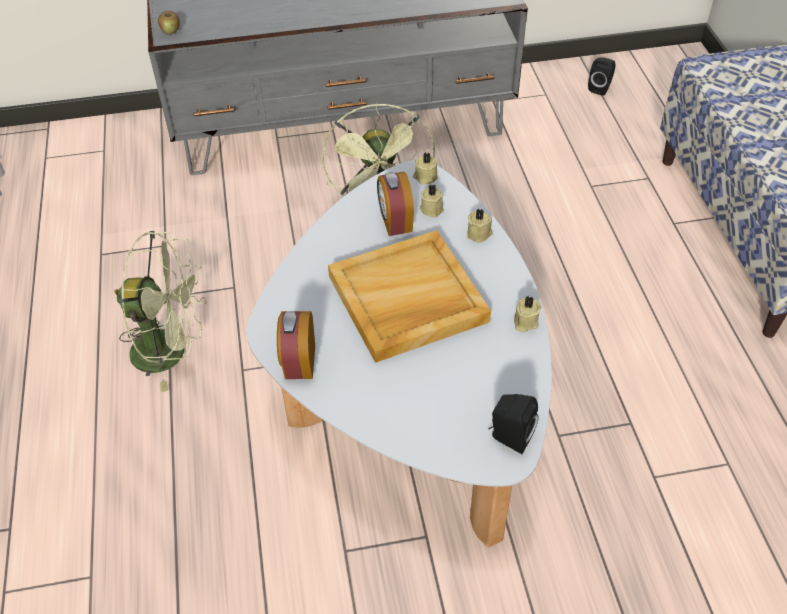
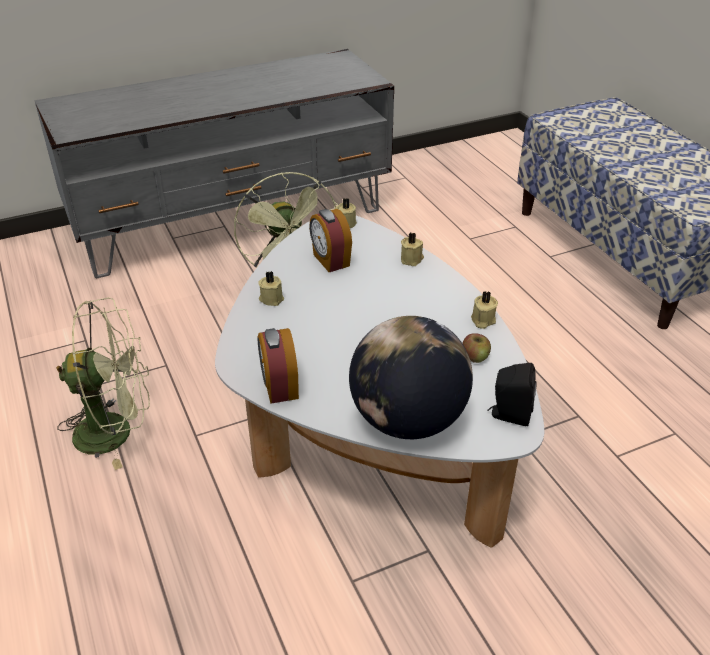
camera: 15 degrees left, 10 degrees down
apple [158,11,180,35] -> apple moved to [462,333,491,363]
beige tray [328,230,491,363] -> none
beige candle [420,184,444,218] -> beige candle moved to [258,271,284,306]
black speaker [588,57,616,96] -> none
none -> globe [349,316,473,439]

